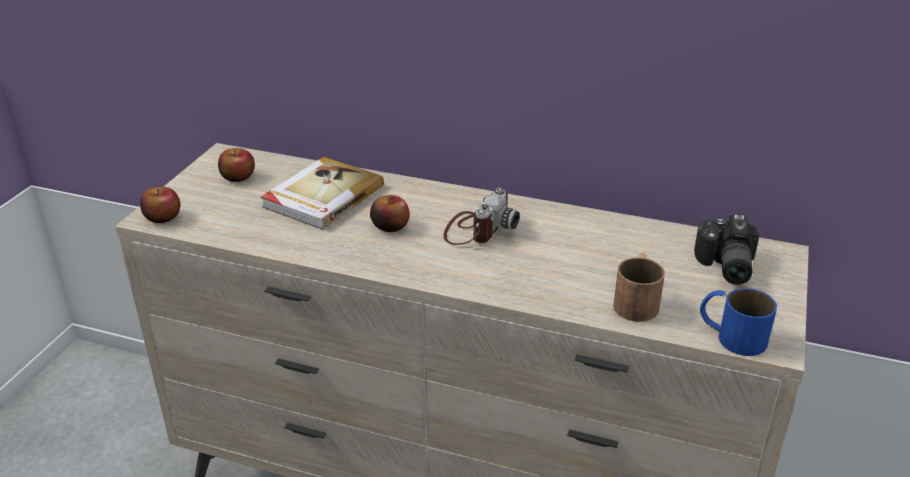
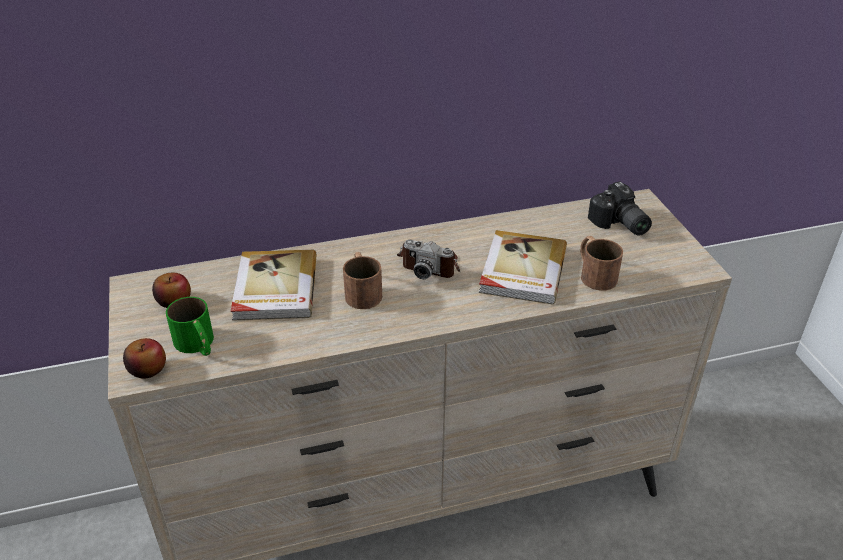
camera: 35 degrees left, 5 degrees up
apple [370,195,409,232] -> brown mug [343,252,382,309]
camera [443,188,520,245] -> camera turned 120 degrees clockwise [397,239,460,279]
blue mug [700,288,777,356] -> none
none -> green mug [166,297,214,356]
none -> book [479,230,567,305]

